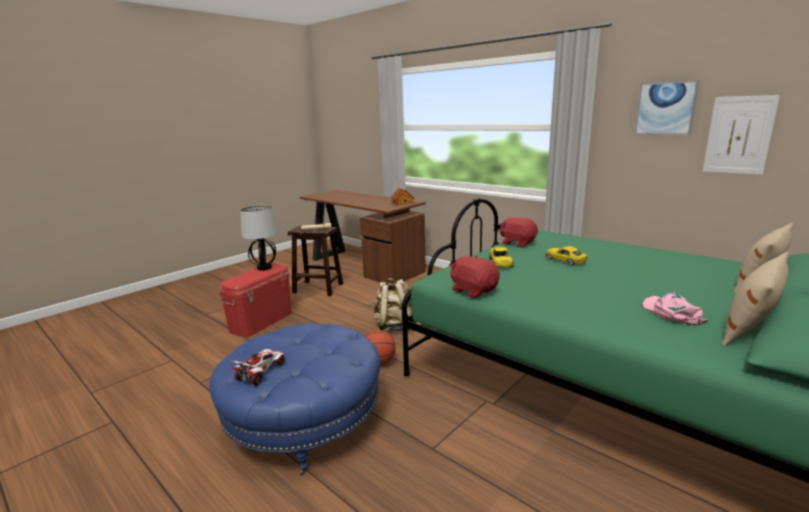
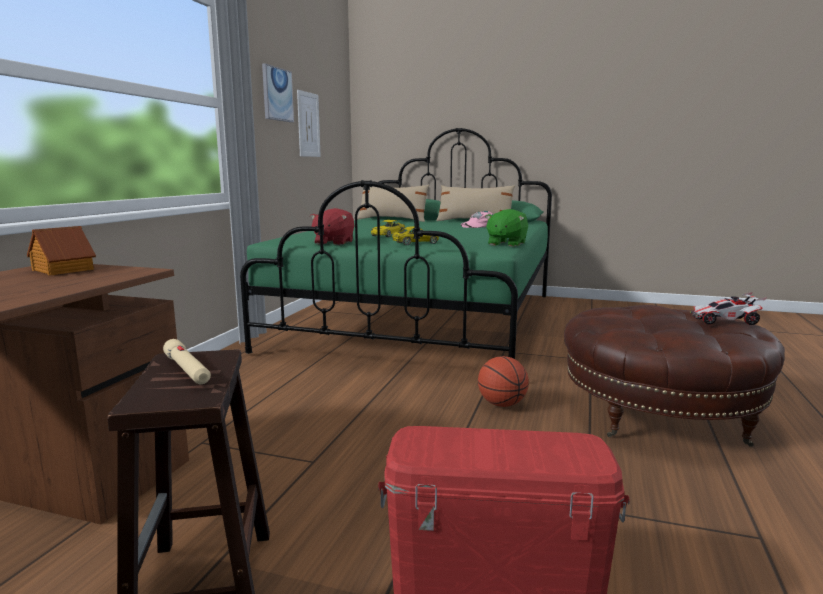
camera: 115 degrees left, 5 degrees down
blue ottoman [209,323,381,476] -> brown ottoman [564,305,785,447]
table lamp [240,206,278,270] -> none
beige backpack [373,278,412,332] -> none
red plush toy [450,256,500,298] -> green plush toy [485,209,528,247]

